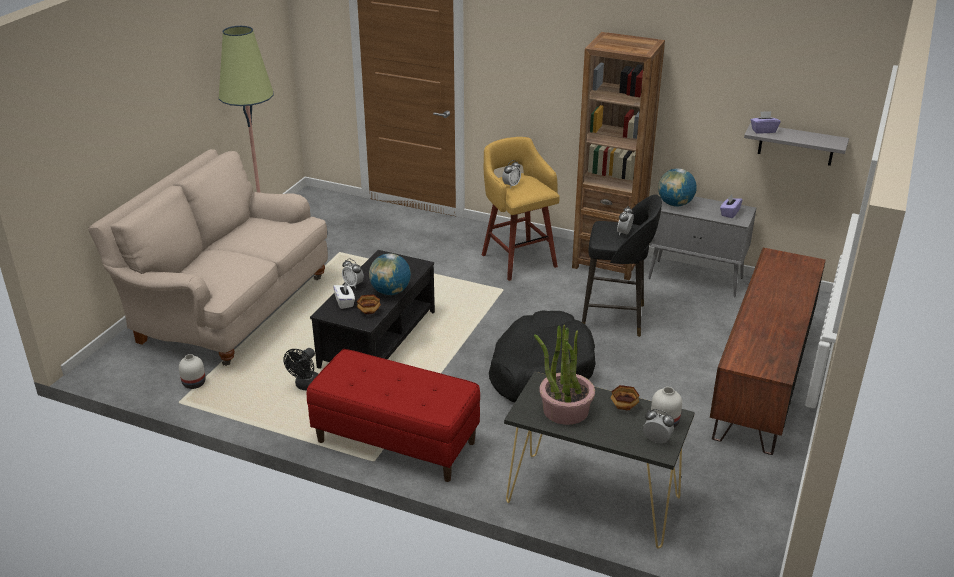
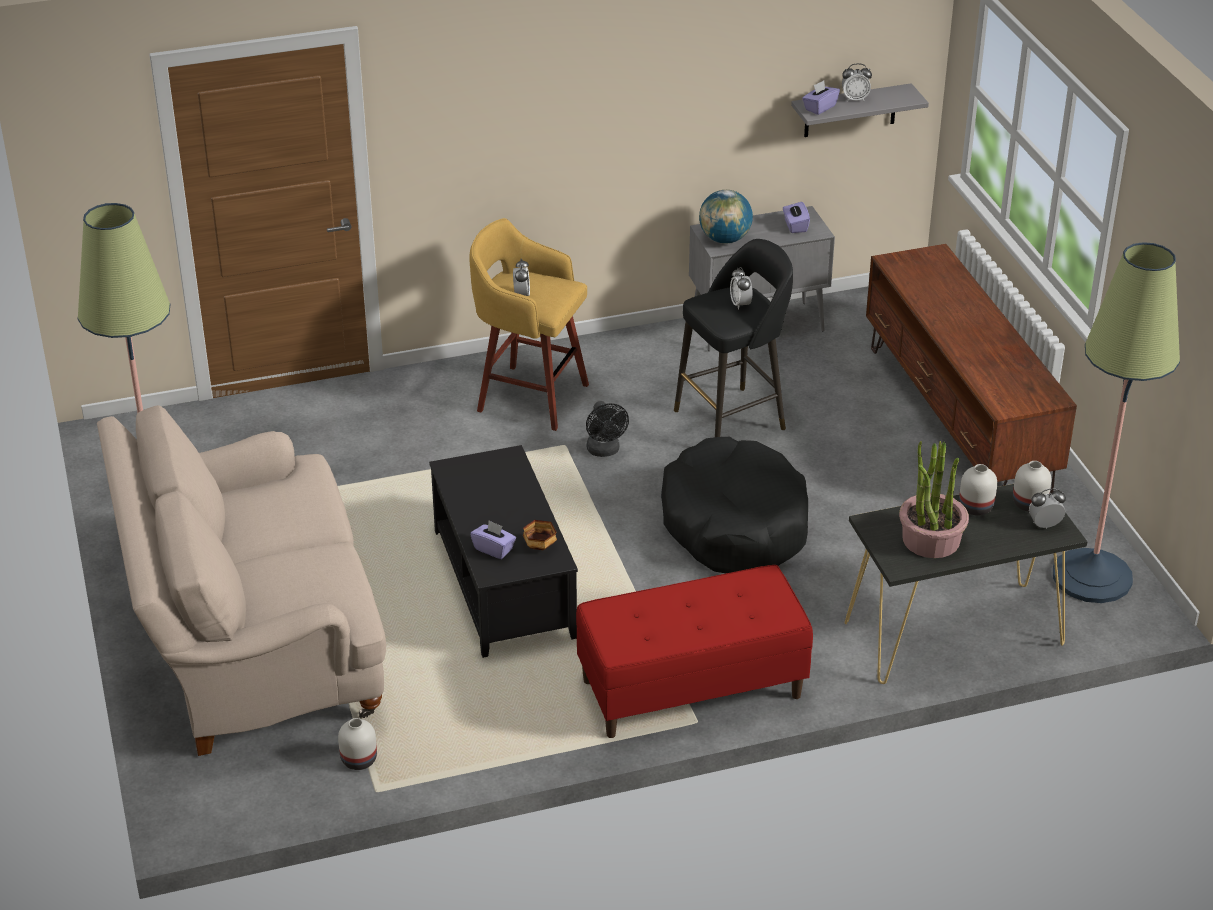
camera: 40 degrees left, 5 degrees up
black fan [284,348,318,390] -> black fan moved to [586,401,629,457]
white tissue box [333,282,355,309] -> purple tissue box [470,520,516,559]
alarm clock [342,258,364,289] -> alarm clock moved to [842,63,872,102]
globe [369,253,411,295] -> none
brown bookcase [572,32,665,280] -> none
bowl [610,385,640,410] -> white vase [959,464,997,516]
none -> floor lamp [1053,242,1180,603]

